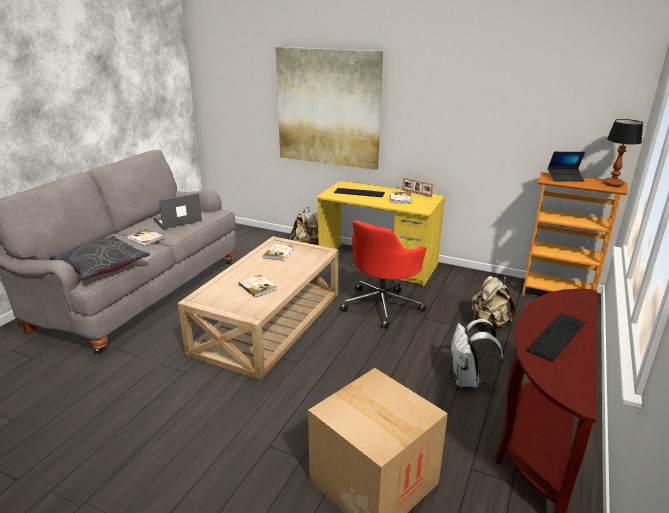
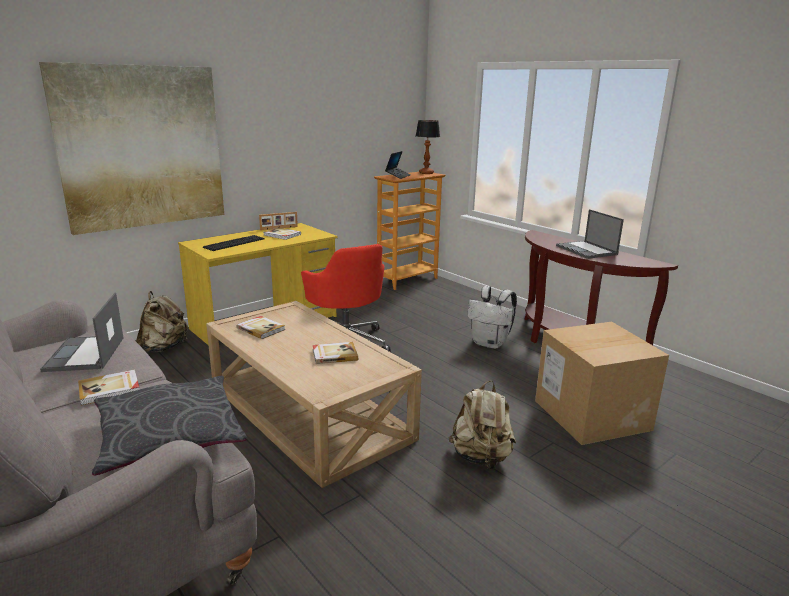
camera: 65 degrees left, 5 degrees down
beige backpack [472,276,516,328] -> beige backpack moved to [448,381,516,469]
keyboard [526,313,585,362] -> laptop [556,209,624,259]

